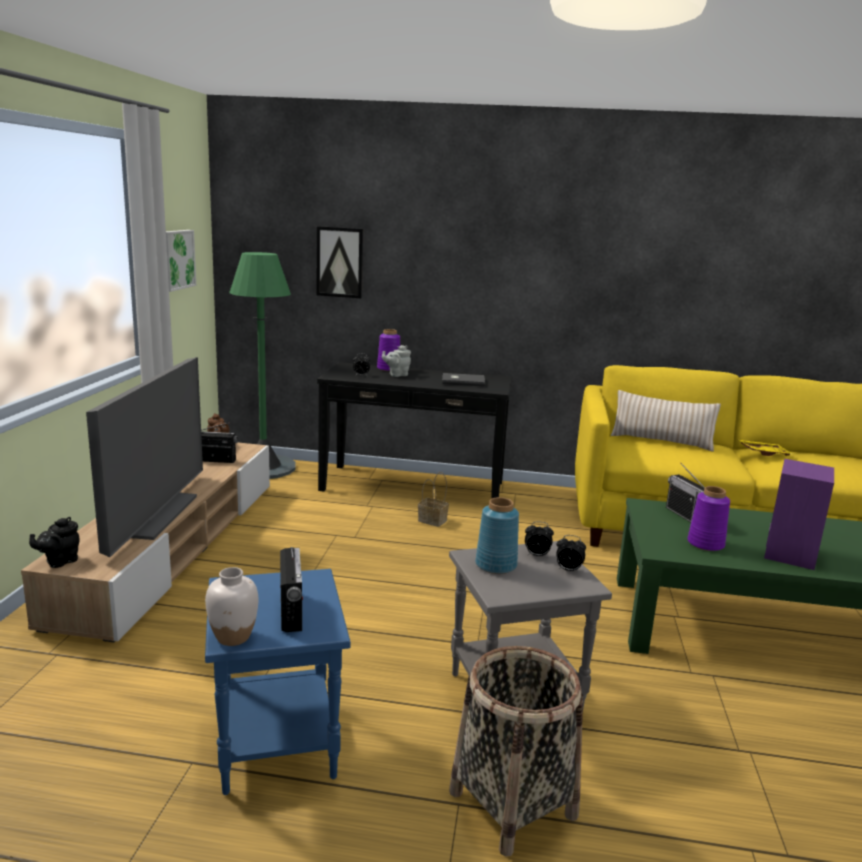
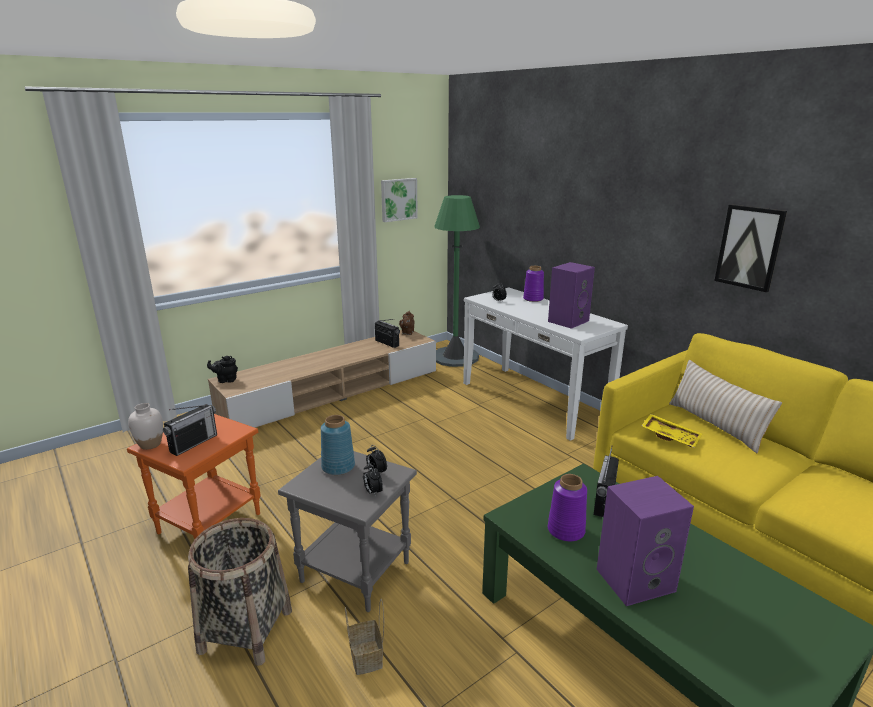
camera: 45 degrees right, 5 degrees up
television [86,357,203,557] -> none
blue side table [205,569,351,795] -> orange side table [127,414,261,539]
picture [317,226,363,298] -> picture moved to [714,204,787,292]
black console table [317,362,512,499] -> white console table [463,287,628,441]
grey teapot [382,345,411,377] -> none
basket [418,472,449,527] -> basket moved to [345,599,384,675]
grey book [442,373,485,387] -> purple speaker [548,262,595,329]
yellow tray [738,439,793,456] -> yellow tray moved to [641,414,702,448]

